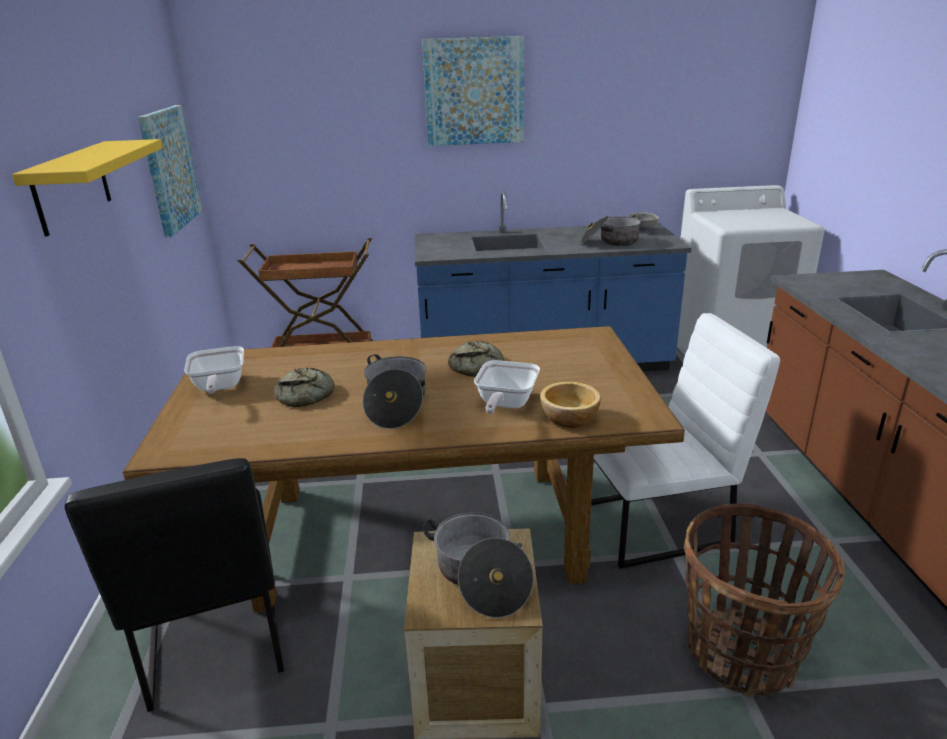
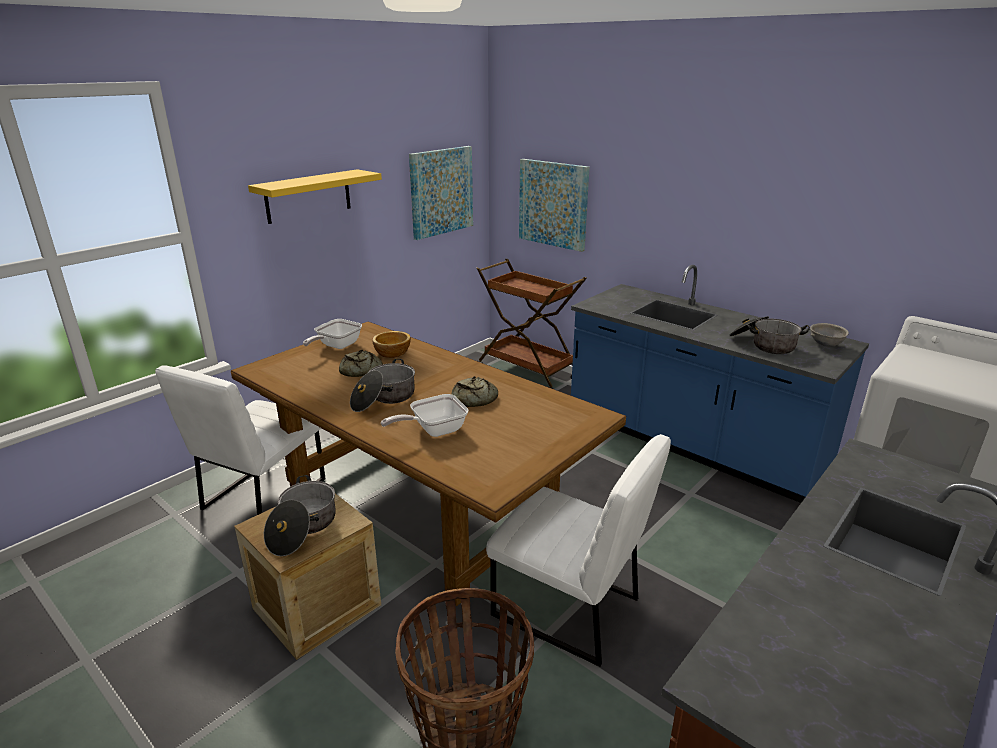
camera: 45 degrees right, 0 degrees up
black chair [65,458,284,712] -> white chair [155,365,326,515]
picture [422,36,524,146] -> picture moved to [519,159,590,252]
bowl [540,382,601,428] -> bowl moved to [372,331,411,358]

